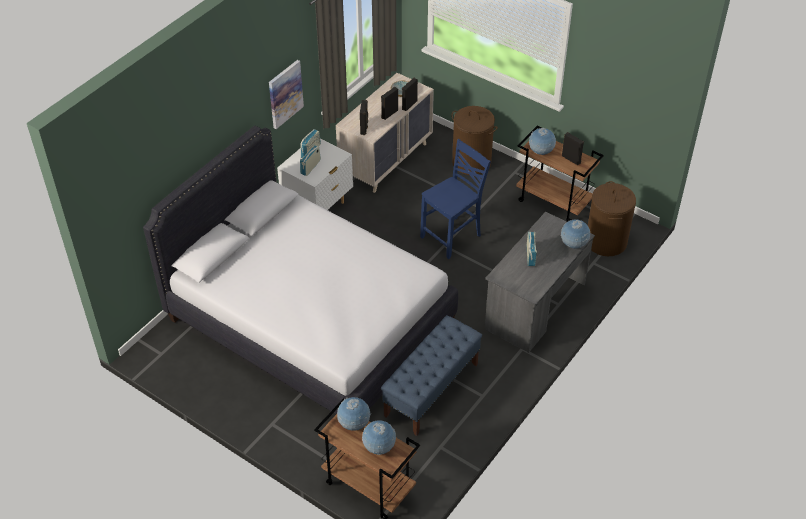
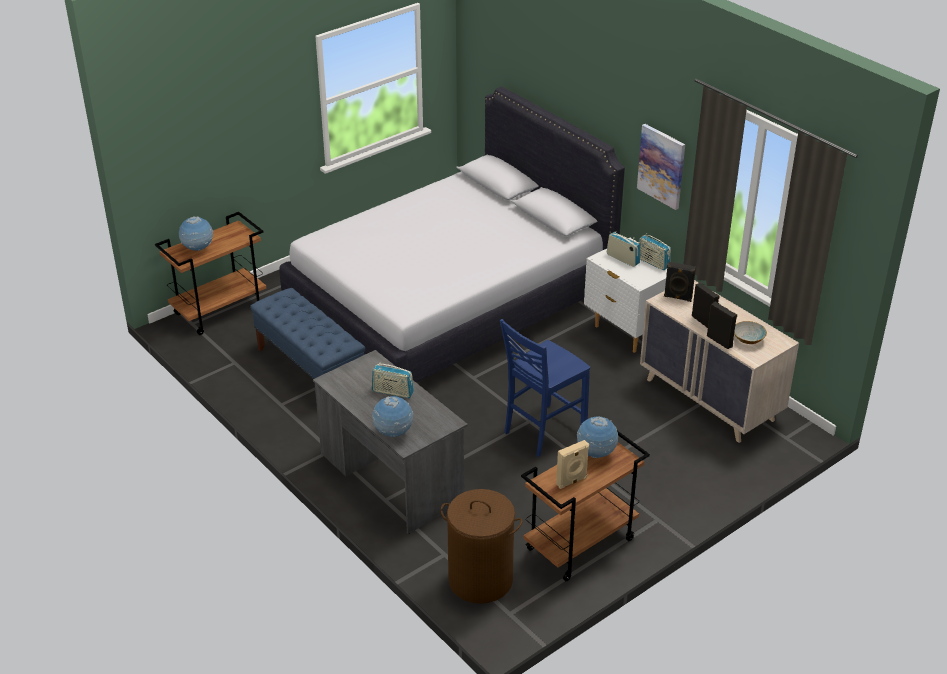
camera: 105 degrees right, 10 degrees down
globe [337,397,371,431] -> none
blue chair [420,139,491,259] -> blue chair turned 75 degrees clockwise [500,319,590,457]
brown laundry basket [451,106,498,175] -> none
black speaker [562,132,584,165] -> beige speaker [556,440,589,489]

